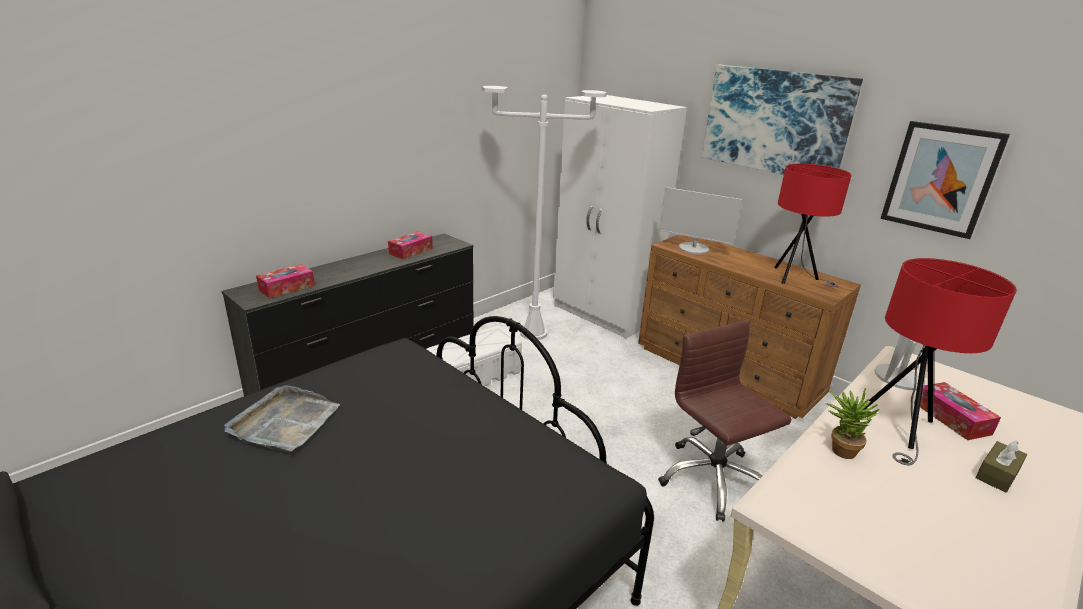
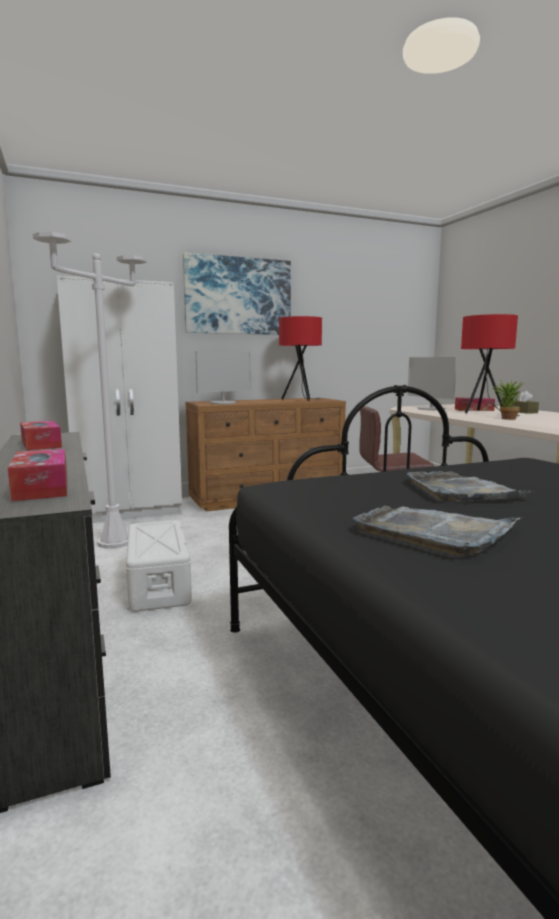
camera: 65 degrees left, 15 degrees down
picture [880,121,1010,239] -> none
none -> grey tray [406,471,535,502]

